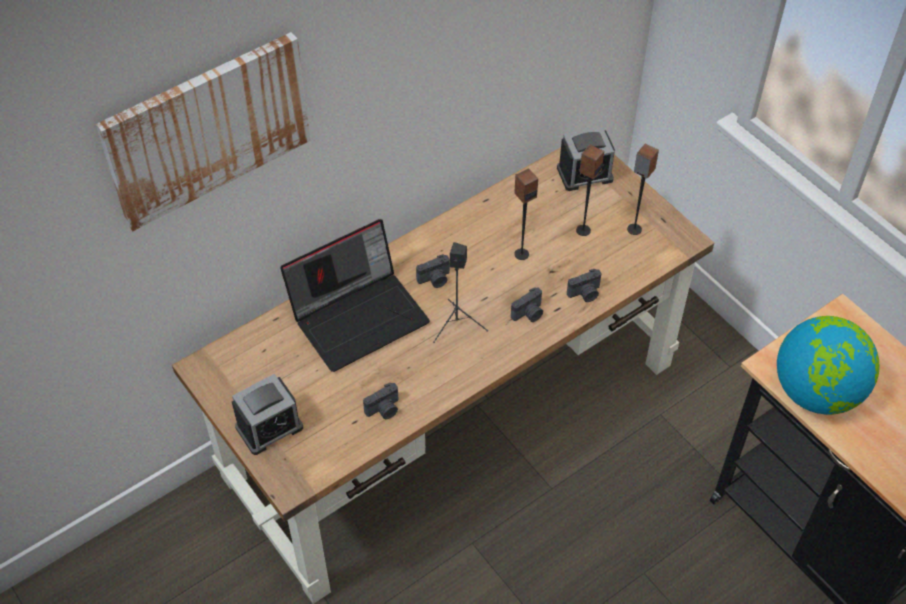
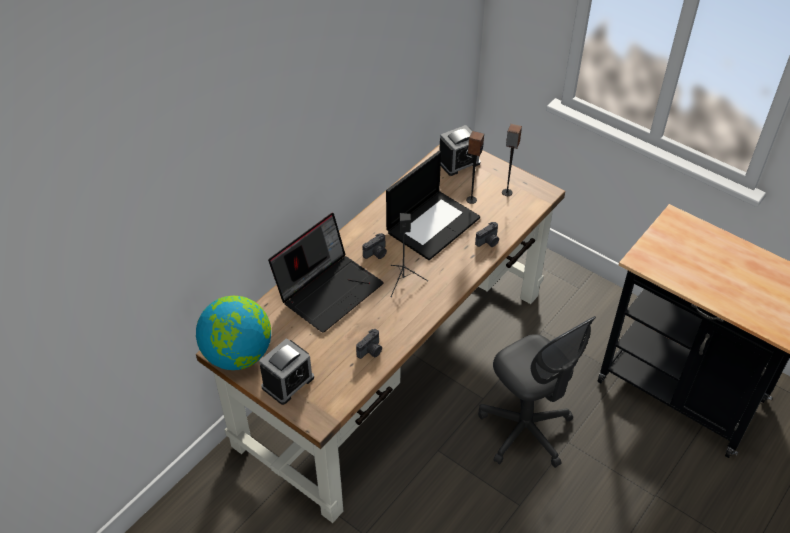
camera: 15 degrees left, 5 degrees down
picture [96,32,311,231] -> none
camera [511,287,543,322] -> none
speaker [514,168,538,260] -> laptop [386,151,480,260]
globe [777,316,880,415] -> globe moved to [196,296,271,370]
none -> grey office chair [478,316,596,468]

